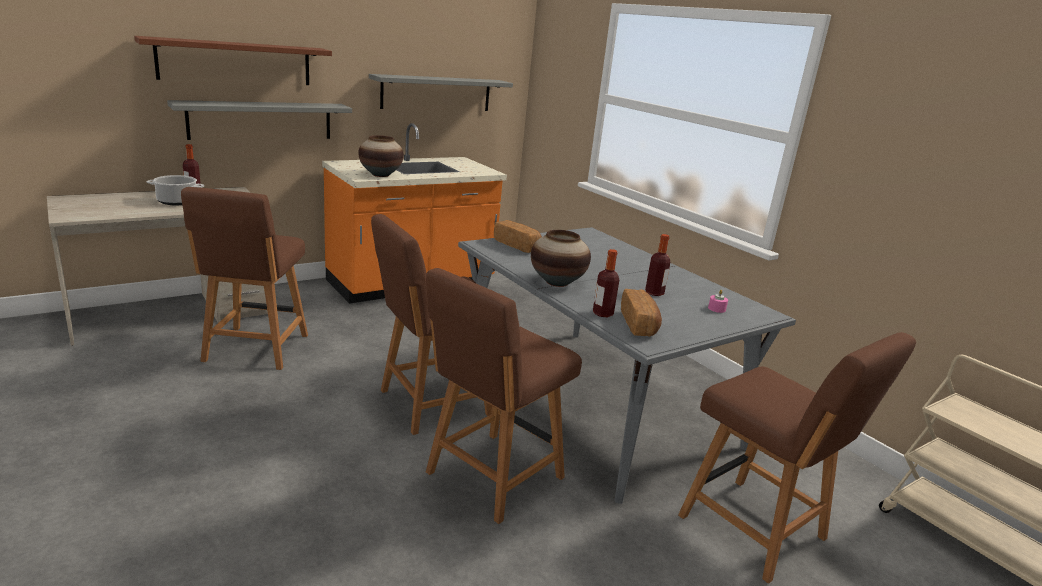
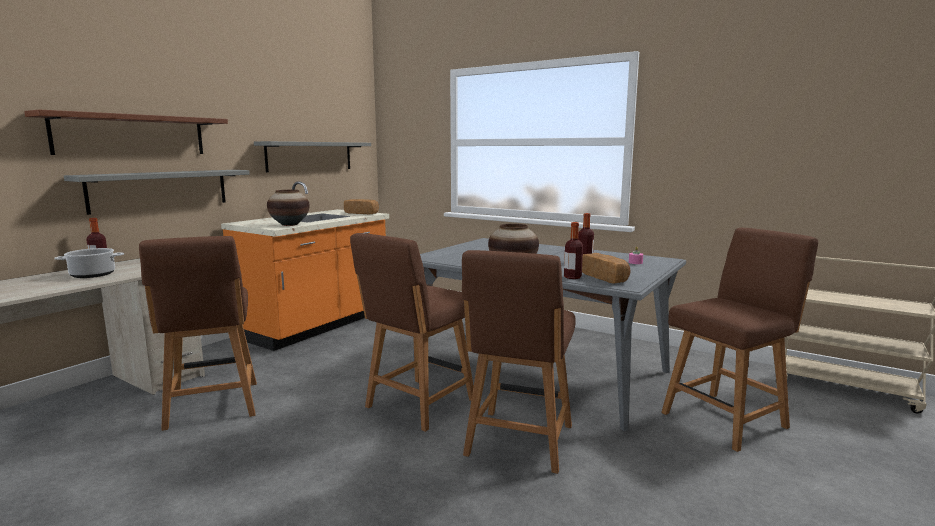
camera: 20 degrees left, 10 degrees down
bread [494,220,542,253] -> bread moved to [344,199,379,214]
brown chair [678,332,916,584] -> brown chair turned 60 degrees counterclockwise [661,228,818,452]

